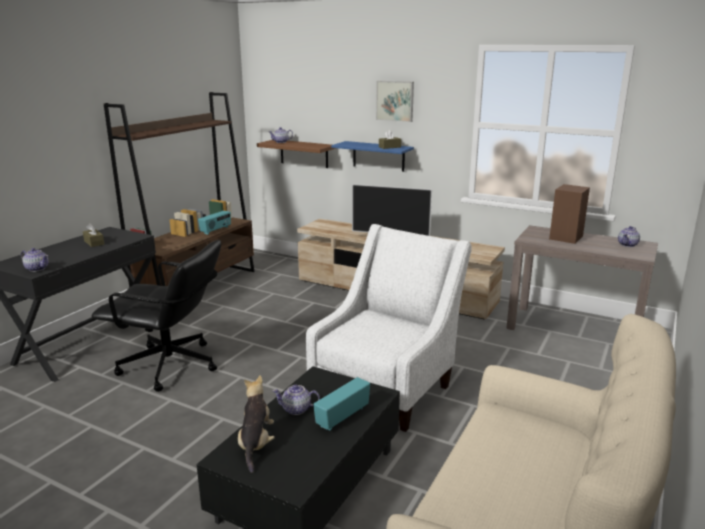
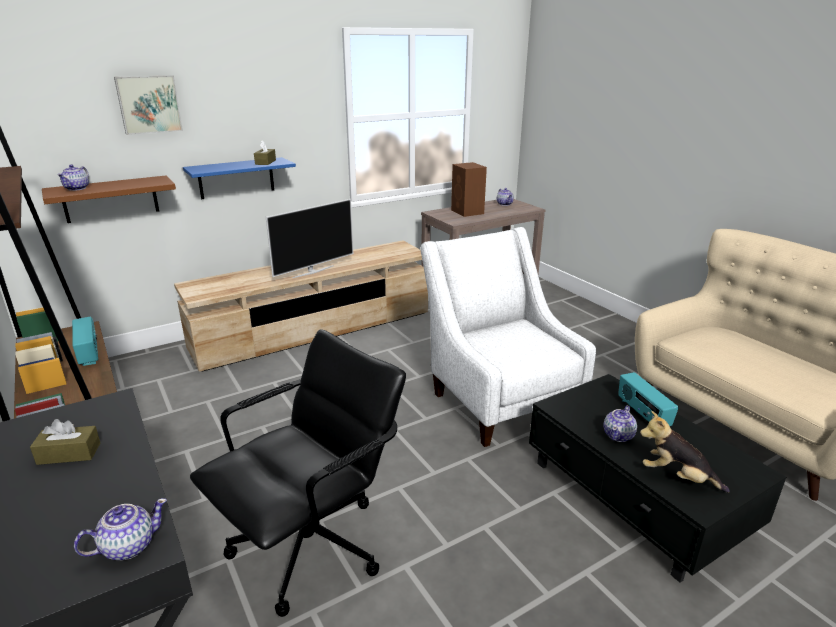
camera: 60 degrees left, 5 degrees up
picture [376,81,414,122] -> picture moved to [114,75,183,135]

